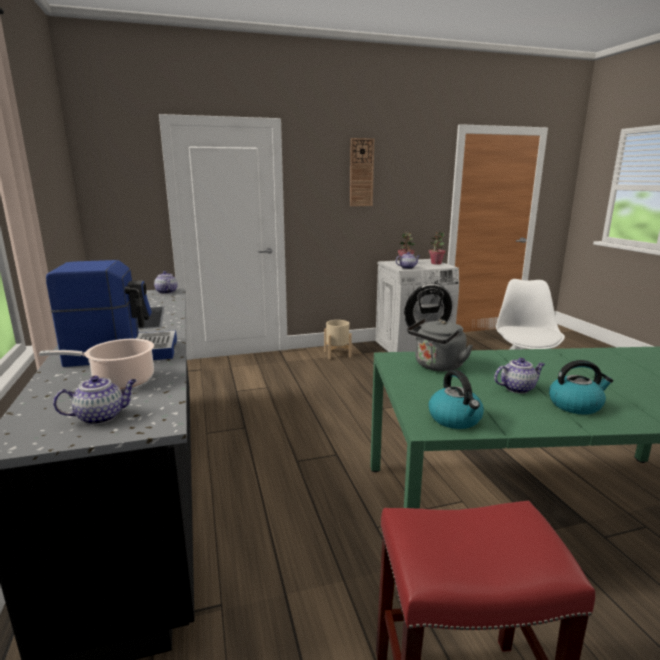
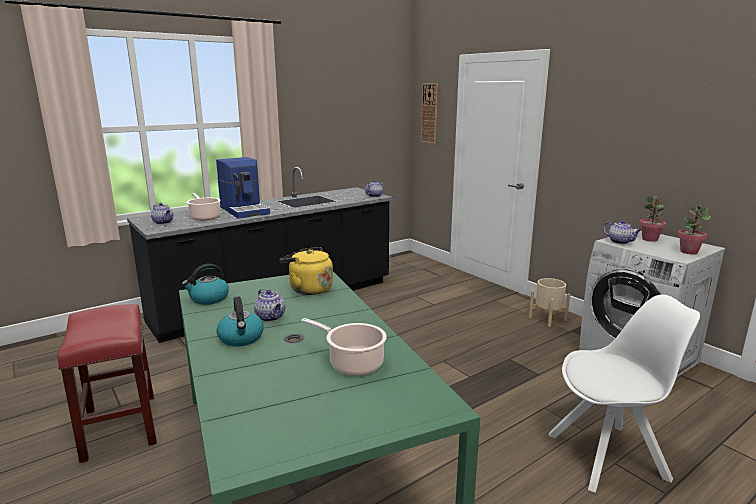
camera: 70 degrees right, 0 degrees up
wall clock [350,138,374,206] -> wall clock moved to [421,83,438,144]
grey kettle [407,318,473,371] -> yellow kettle [280,247,333,295]
none -> cooking pot [301,318,387,376]

